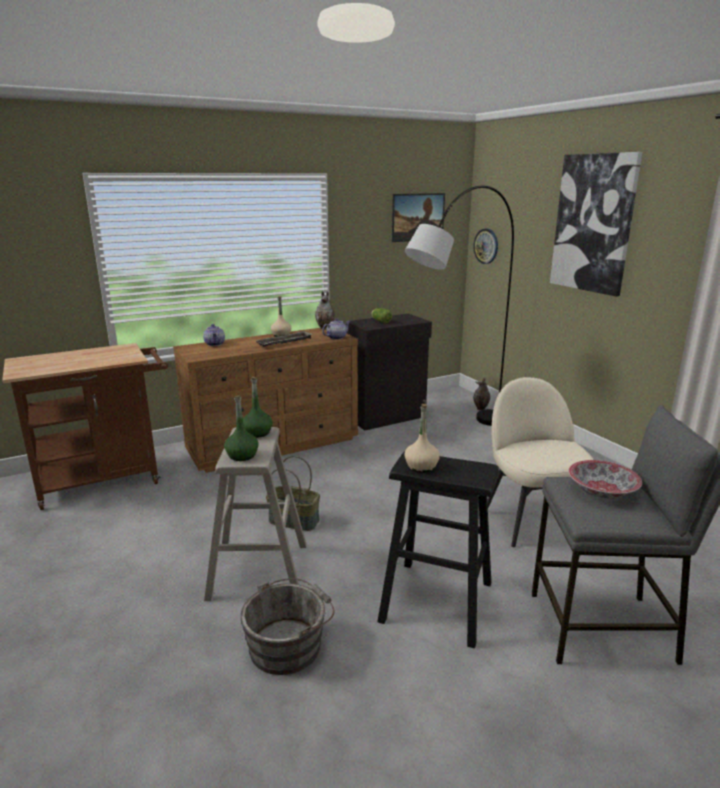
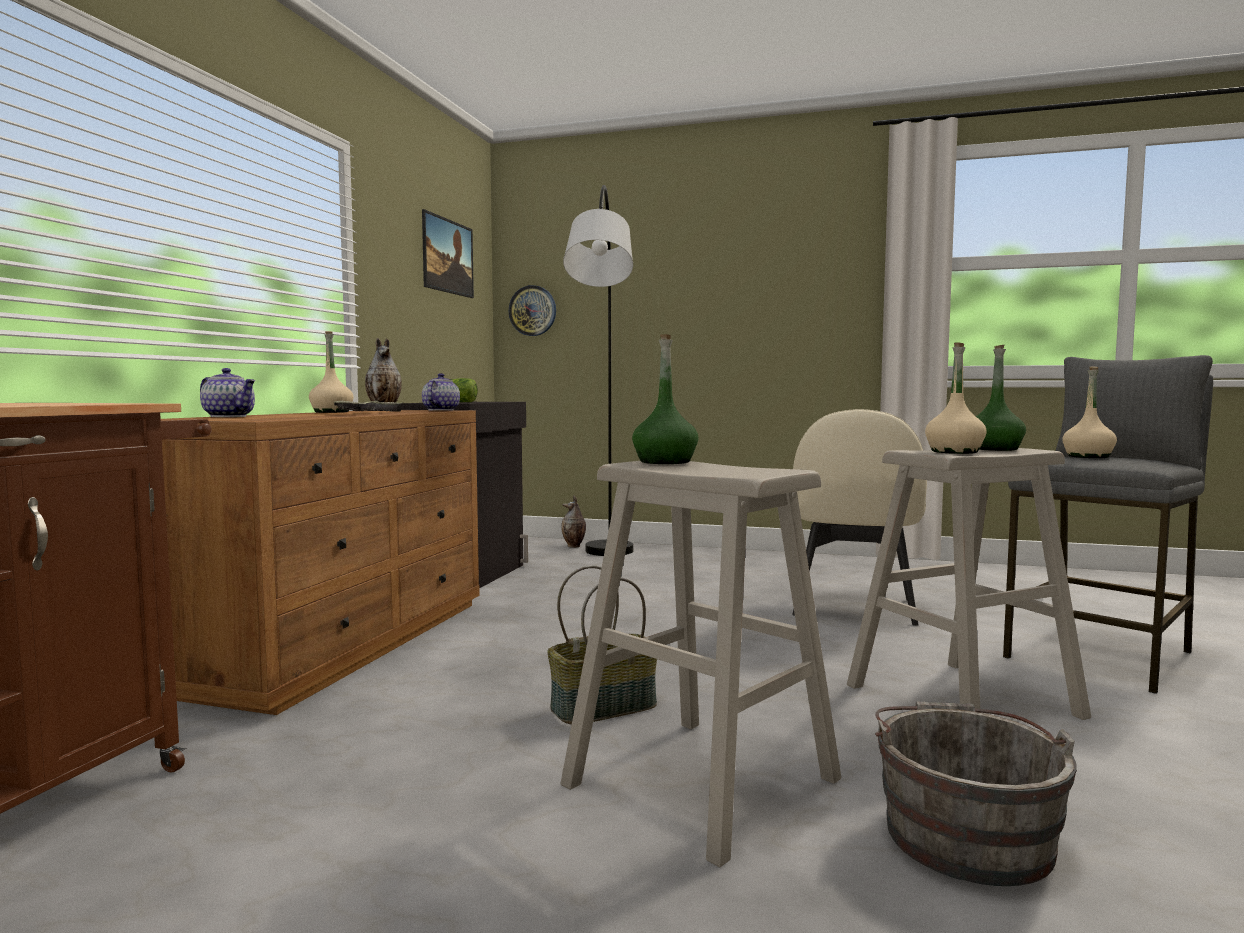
camera: 45 degrees left, 15 degrees down
green bottle [224,396,259,461] -> green bottle moved to [976,345,1026,451]
black stool [377,451,499,648] -> beige stool [847,448,1091,720]
beige chair [487,377,593,547] -> beige chair turned 105 degrees counterclockwise [792,409,927,626]
picture [550,152,642,296] -> none
bowl [569,460,642,499] -> beige bottle [1062,367,1117,458]

